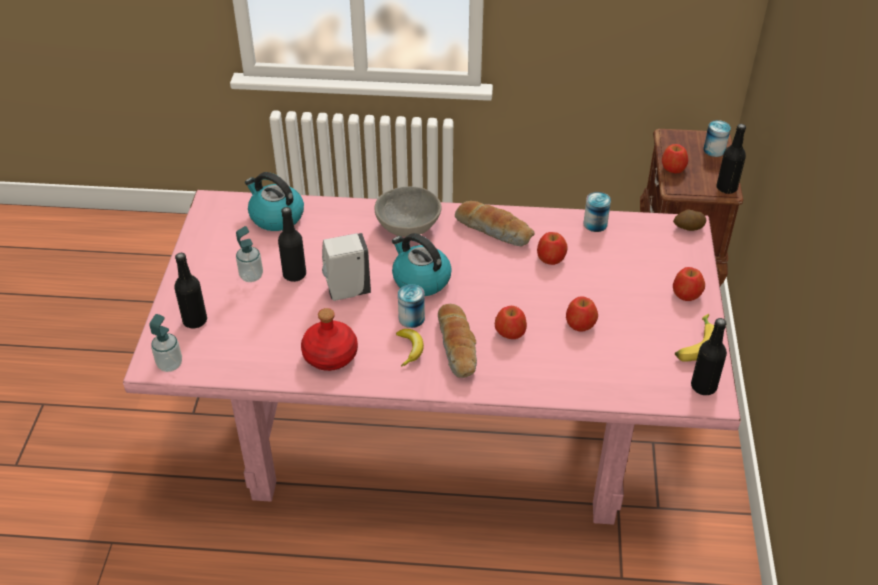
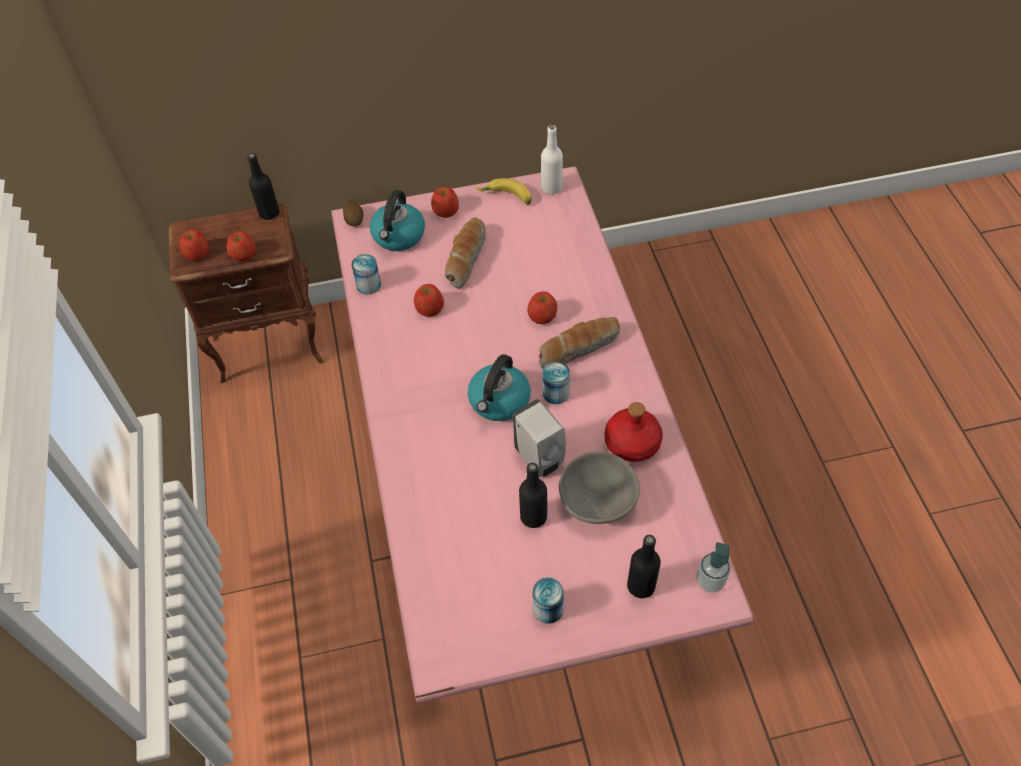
camera: 105 degrees left, 10 degrees up
soap dispenser [236,226,263,282] -> none
kettle [245,172,304,231] -> kettle moved to [370,190,425,251]
grey bowl [374,187,442,237] -> grey bowl moved to [559,451,640,524]
banana [396,329,424,366] -> none
bread [455,201,535,246] -> bread moved to [445,218,486,289]
apple [566,296,598,331] -> apple moved to [180,230,209,261]
black bottle [691,318,727,395] -> white bottle [541,125,563,194]
can [703,120,731,157] -> can moved to [532,577,564,624]

